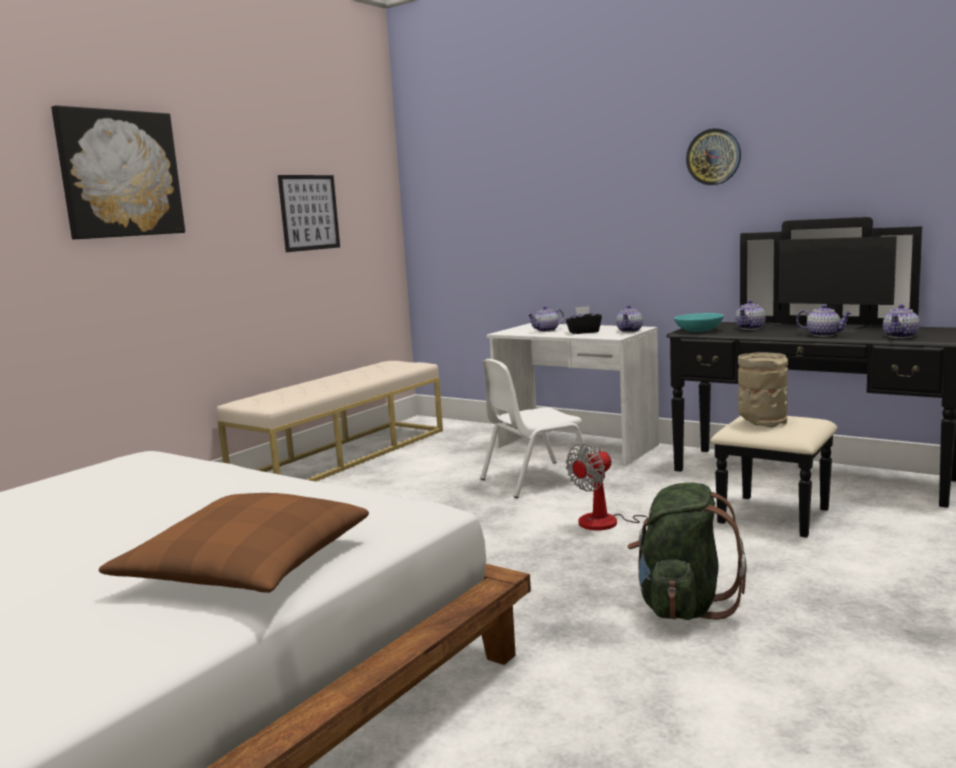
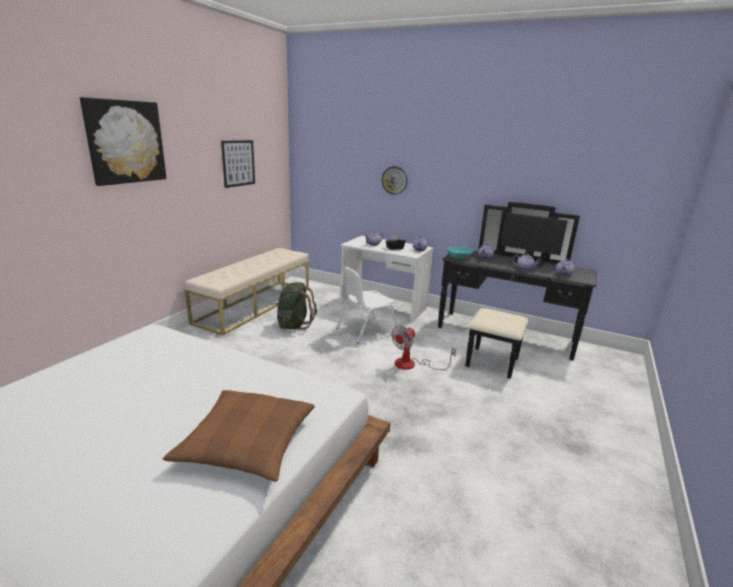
camera: 10 degrees left, 10 degrees up
green backpack [627,483,747,620] -> green backpack moved to [275,282,317,330]
wall clock [686,128,741,185] -> wall clock moved to [382,166,408,195]
beige vase [738,353,788,428] -> none

